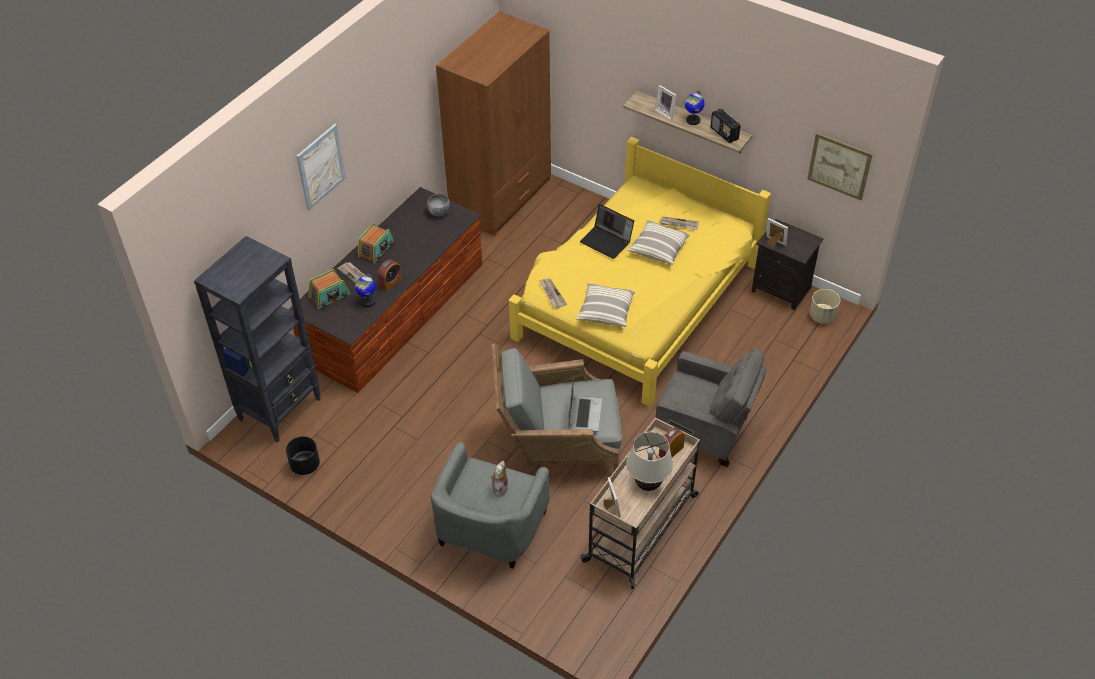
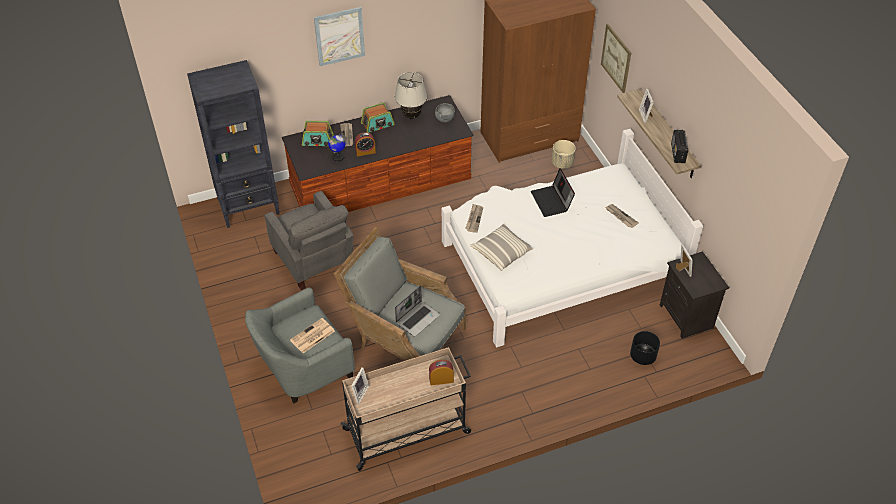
camera: 35 degrees right, 0 degrees up
black planter [286,436,320,475] -> black planter moved to [630,331,660,365]
plush toy [490,461,509,497] -> newspaper [290,318,335,353]
yellow bed [509,137,771,407] -> white bed [442,129,703,347]
beige table lamp [626,432,673,491] -> beige table lamp moved to [395,72,427,119]
pillow [627,220,691,265] -> none
grey armchair [655,348,767,467] -> grey armchair moved to [264,191,353,290]
globe [685,91,705,125] -> none
picture [807,133,873,200] -> picture moved to [601,24,631,93]
beige planter [809,289,840,324] -> beige planter moved to [552,140,576,168]

